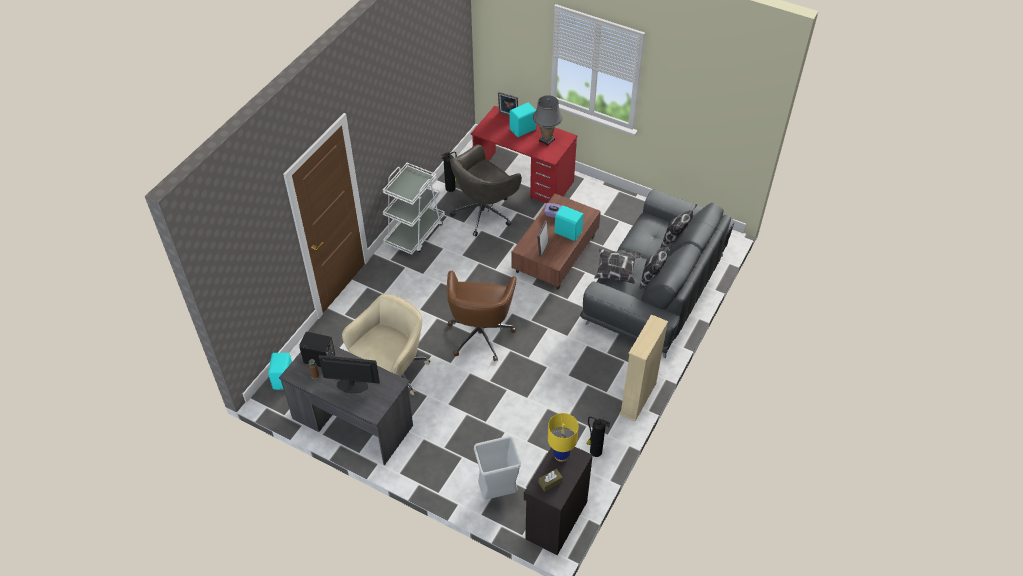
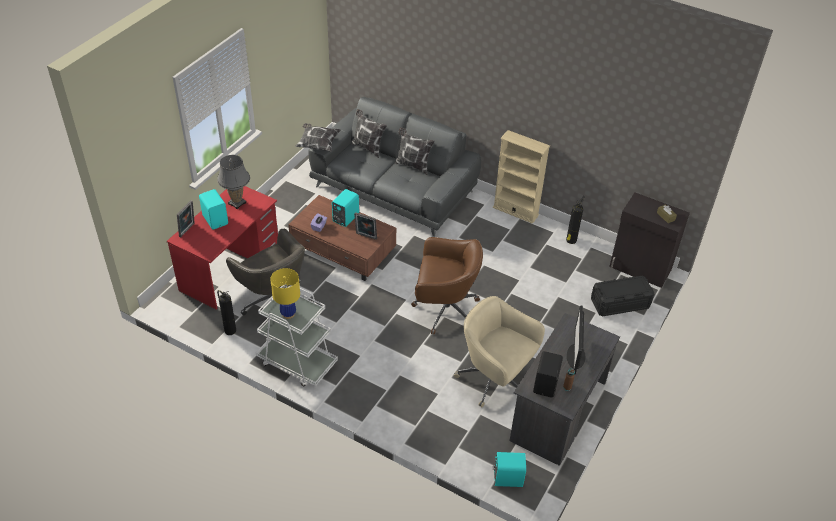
camera: 90 degrees left, 5 degrees down
grey trash can [474,436,521,500] -> black storage box [591,276,654,316]
yellow table lamp [548,413,578,462] -> yellow table lamp moved to [270,268,300,319]
pillow [594,249,641,284] -> pillow moved to [296,123,341,152]

